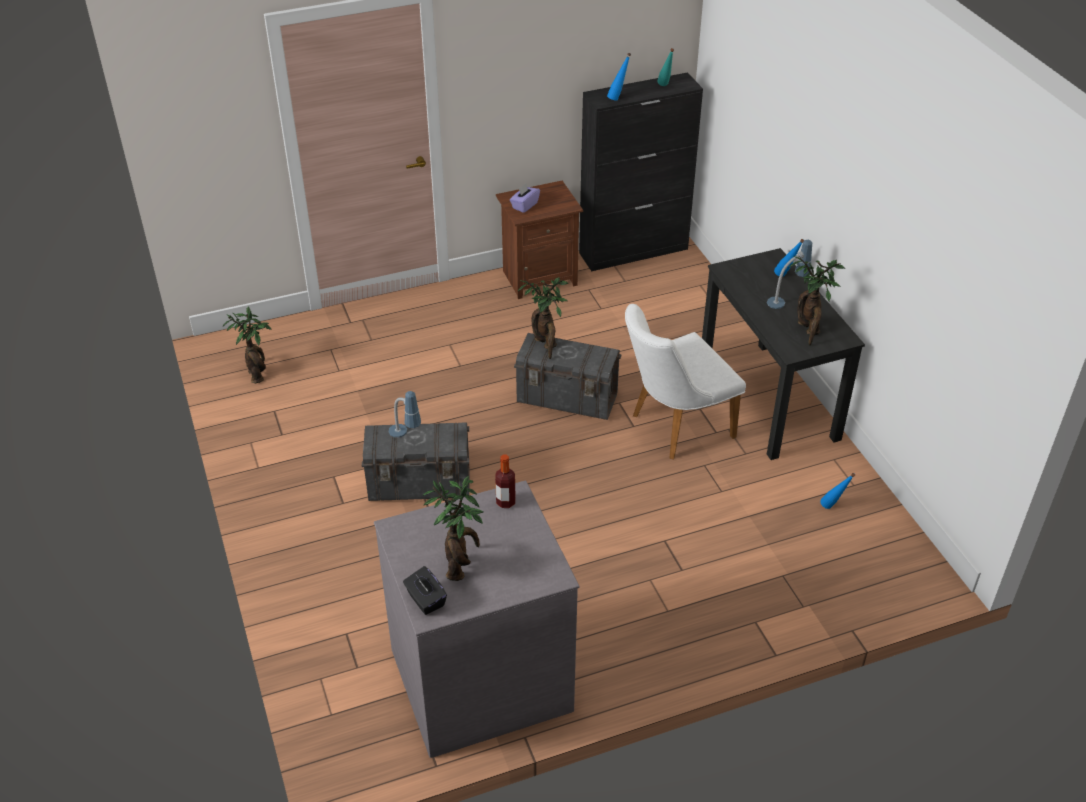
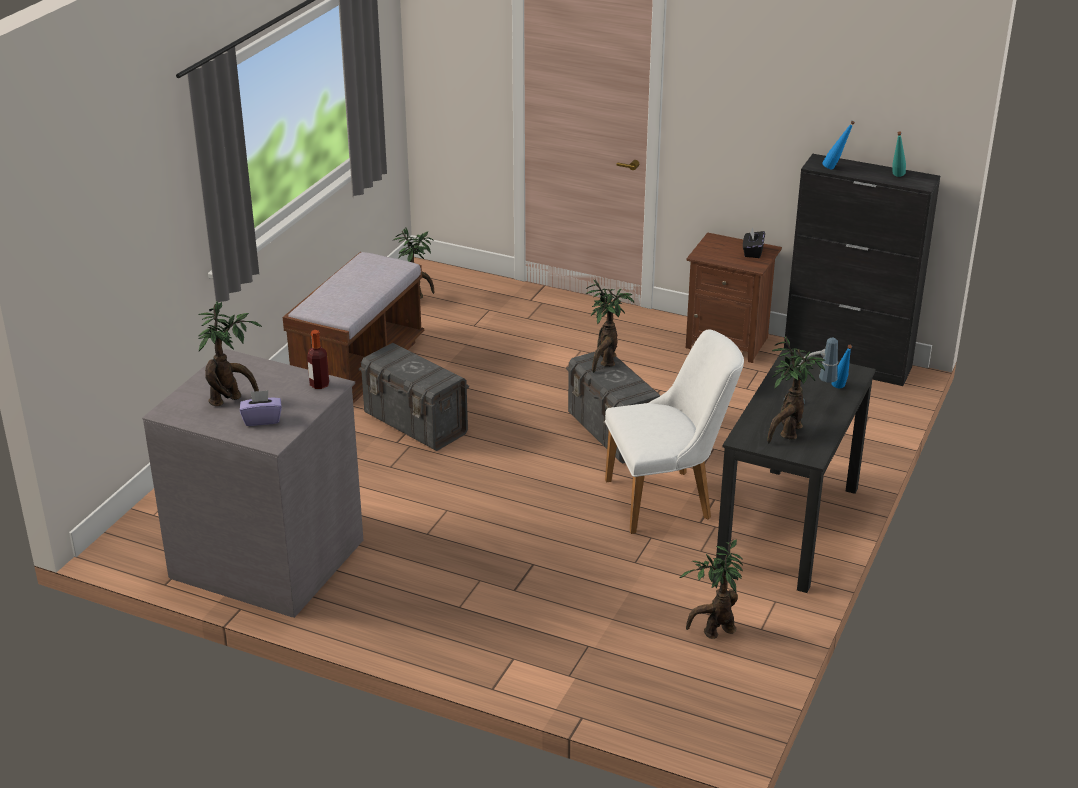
camera: 45 degrees right, 10 degrees down
table lamp [389,391,421,438] -> none
black tissue box [403,566,447,615] -> black tissue box moved to [743,227,765,258]
purple tissue box [510,183,540,213] -> purple tissue box moved to [240,390,282,426]
white chair [625,304,746,459] -> white chair turned 150 degrees clockwise [605,329,744,534]
blue bottle [820,473,855,509] -> potted plant [680,539,743,639]
none -> brown bench [283,252,424,404]

